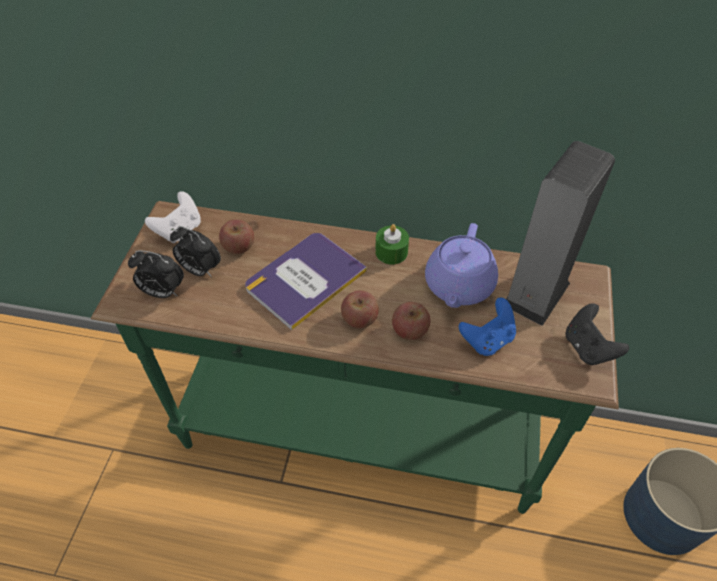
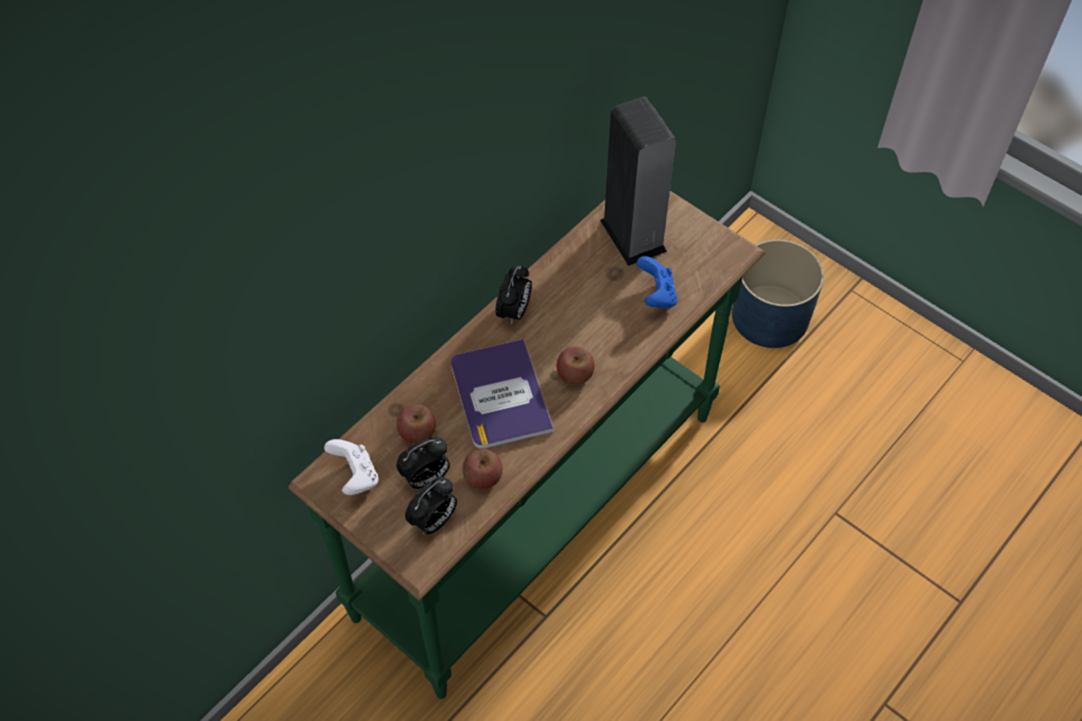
camera: 60 degrees left, 5 degrees up
green candle [375,224,409,265] -> alarm clock [495,266,532,325]
apple [392,302,430,340] -> apple moved to [462,449,503,489]
purple teapot [425,223,498,308] -> none
black game controller [565,303,629,365] -> none

